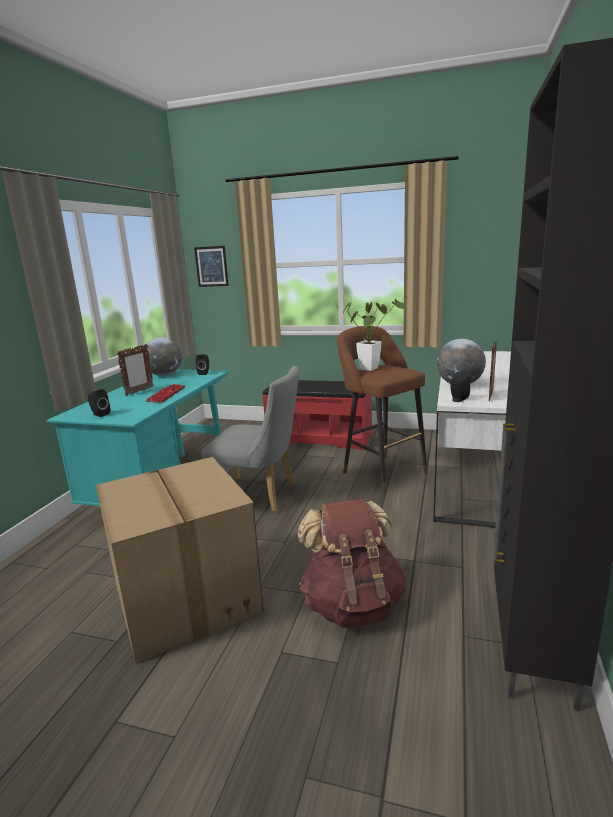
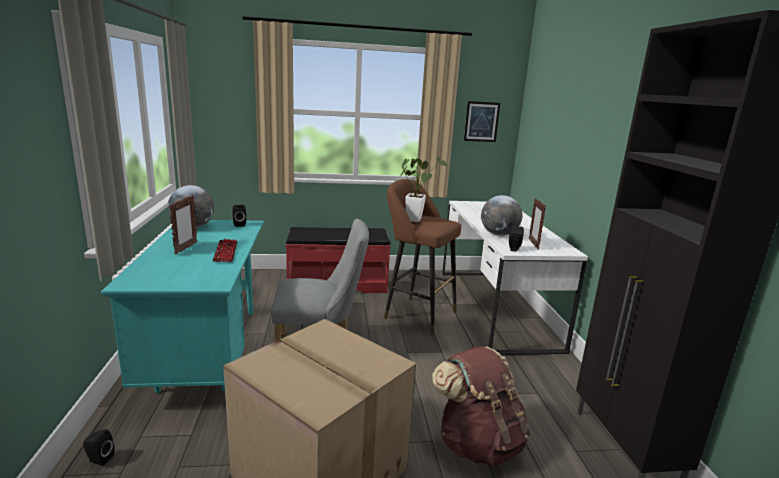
camera: 25 degrees left, 0 degrees up
black speaker [88,389,110,417] -> black speaker moved to [83,429,115,466]
picture [194,246,229,287] -> picture moved to [464,101,500,142]

